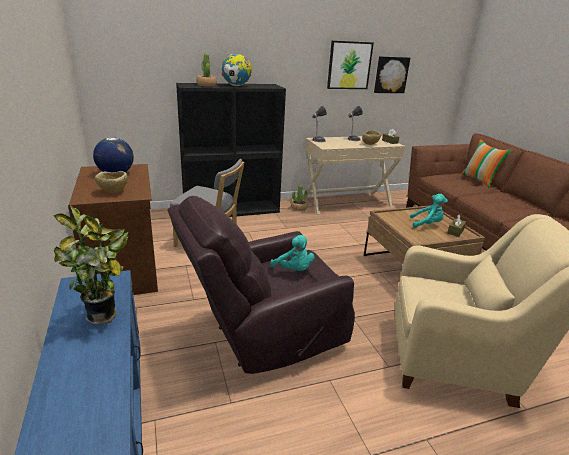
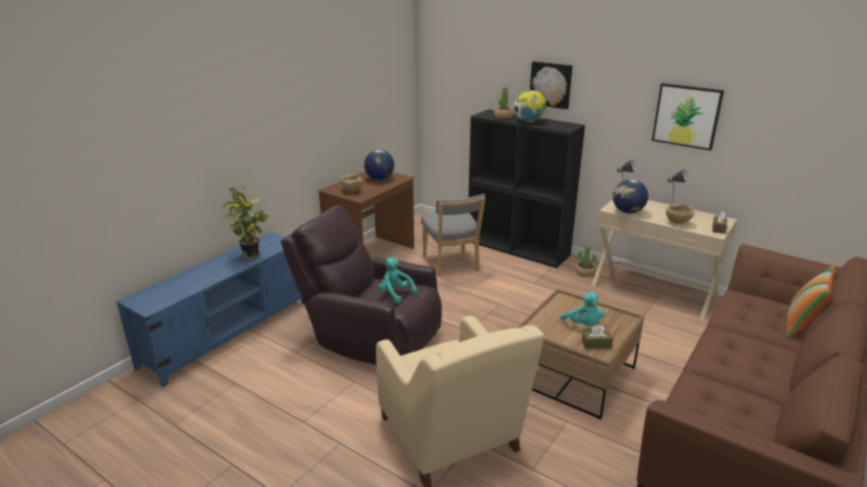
camera: 55 degrees right, 0 degrees up
turquoise plush toy [271,235,315,271] -> turquoise plush toy turned 120 degrees clockwise [378,257,417,303]
picture [374,56,410,93] -> picture moved to [530,61,573,109]
none -> globe [613,179,648,213]

